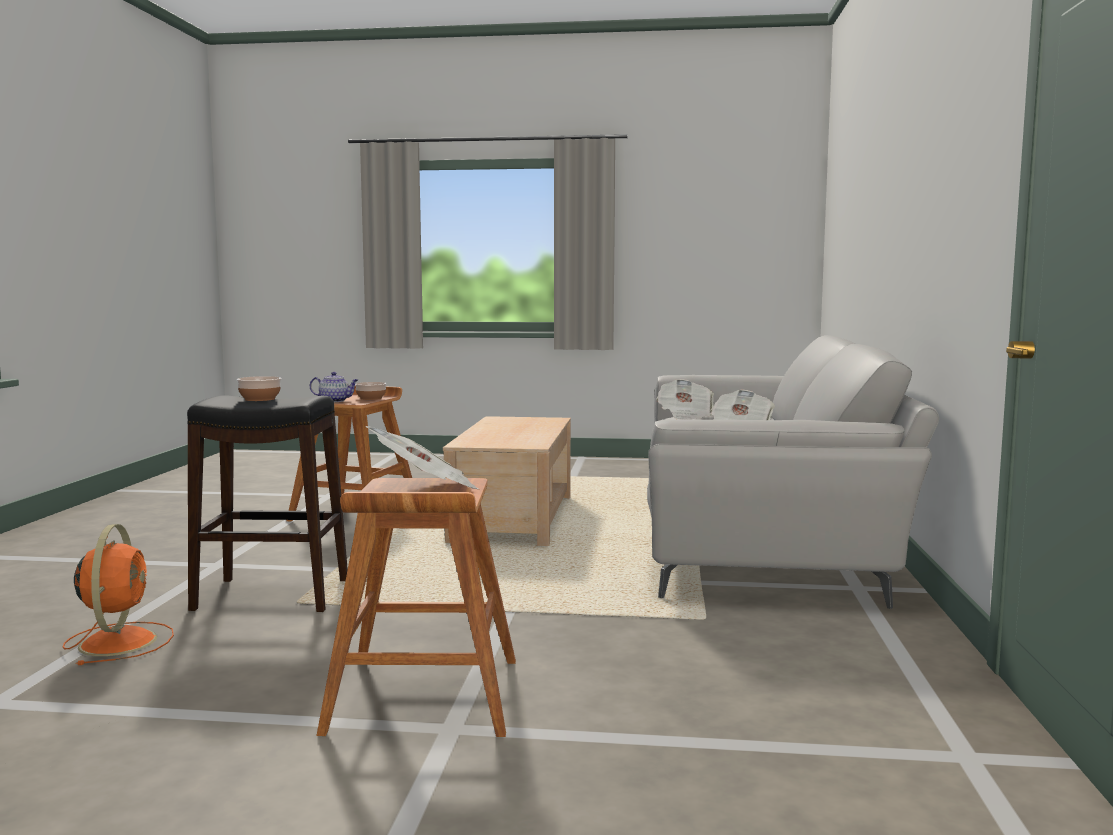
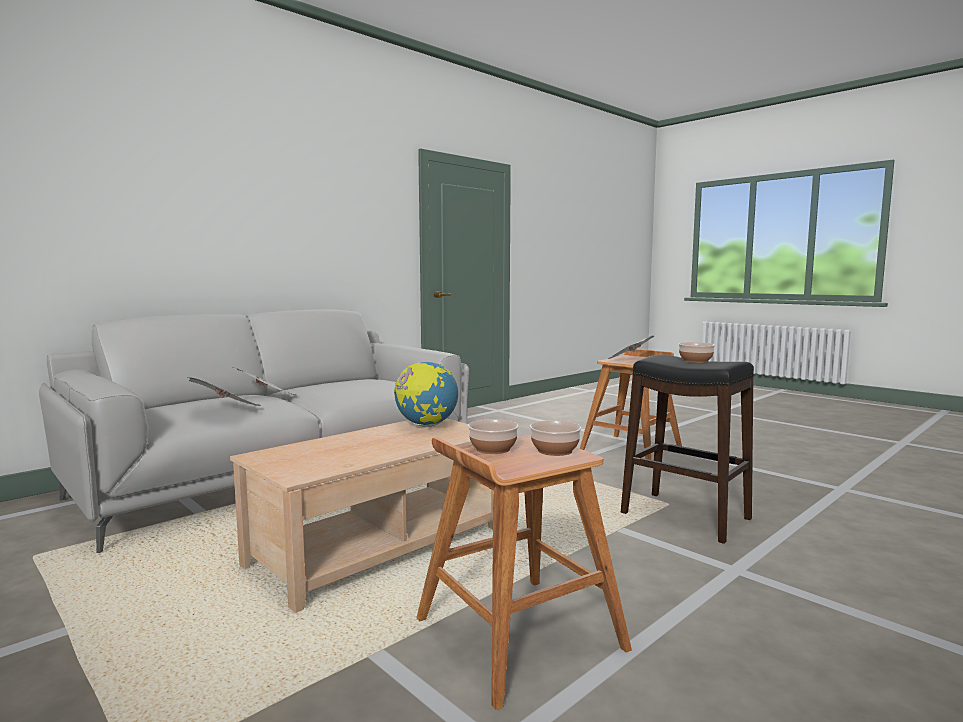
camera: 140 degrees left, 0 degrees up
orange fan [63,524,174,665] -> none
teapot [310,372,358,402] -> bowl [530,420,581,456]
none -> globe [394,361,458,427]

